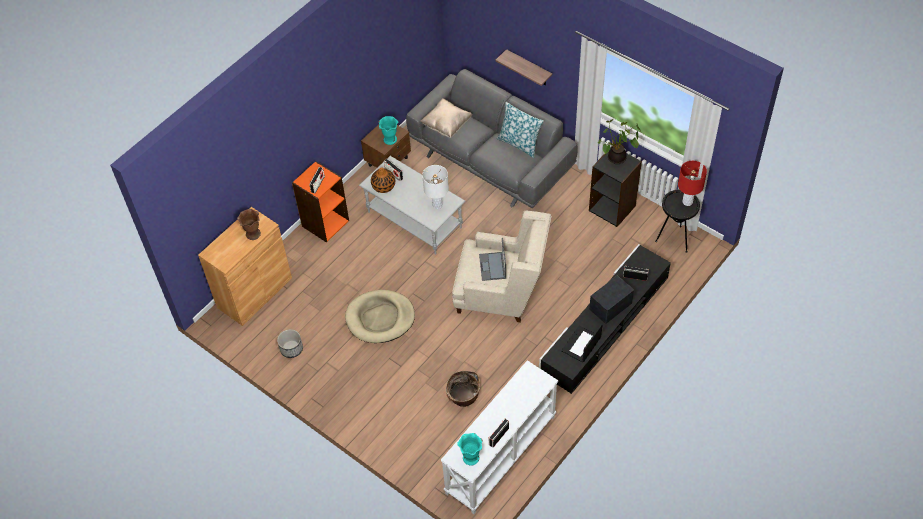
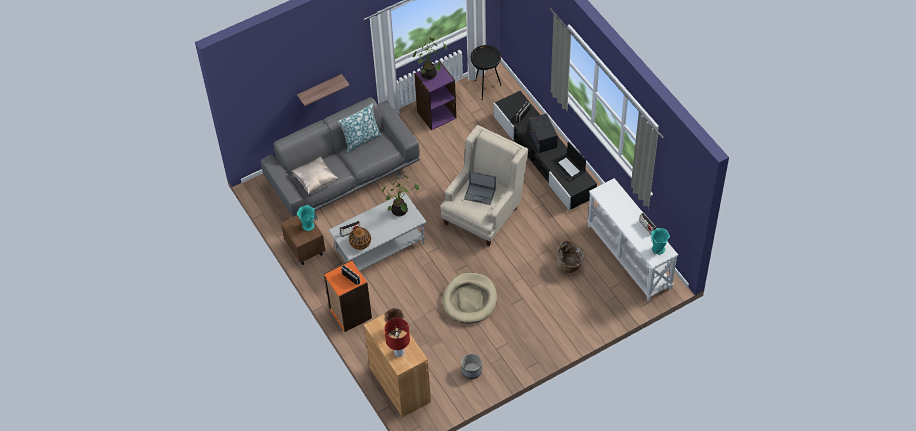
camera: 70 degrees left, 0 degrees up
white table lamp [422,165,449,209] -> potted plant [382,174,419,216]
black bookcase [589,146,642,227] -> purple bookcase [414,61,456,130]
red table lamp [678,161,707,206] -> red table lamp moved to [384,318,410,357]

